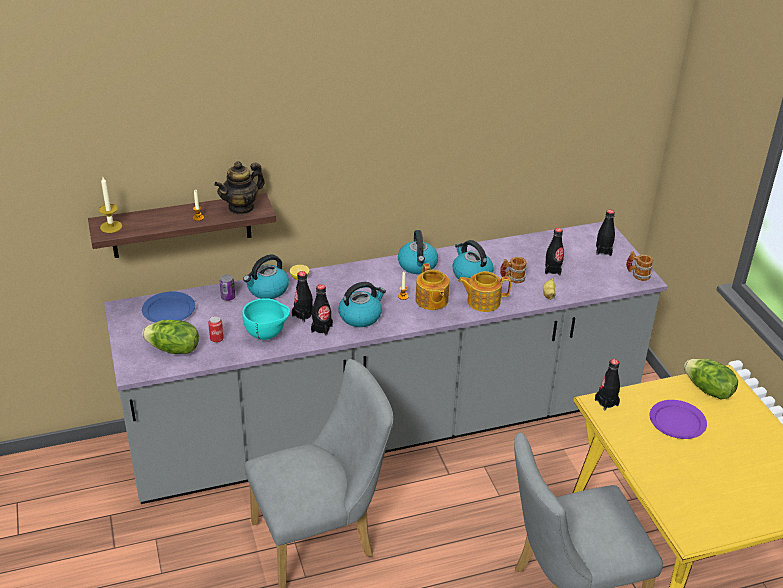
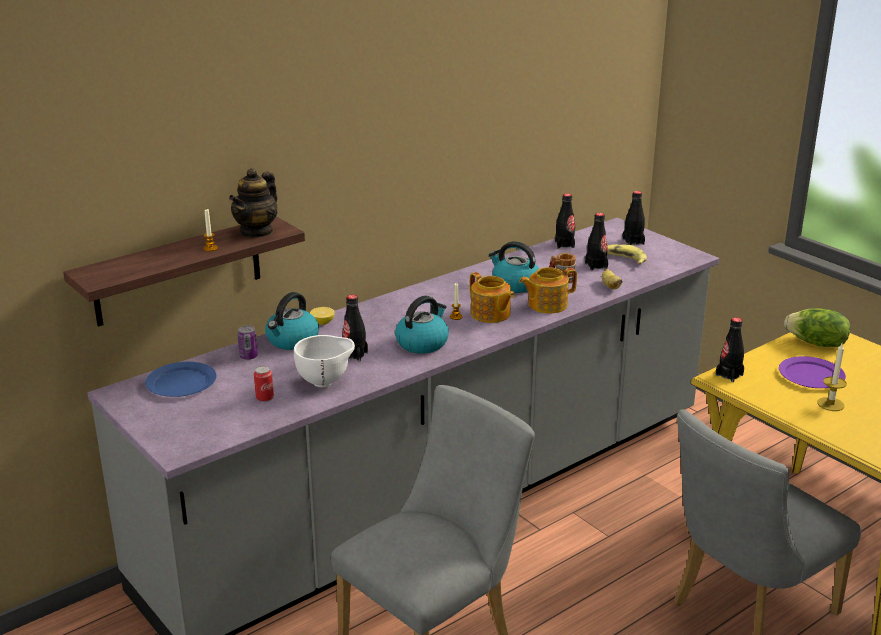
camera: 20 degrees left, 10 degrees down
candle [99,177,122,233] -> candle moved to [817,343,847,411]
lettuce [142,320,199,354] -> none
turquoise bowl [242,298,290,340] -> white bowl [294,335,355,387]
black bottle [311,284,333,336] -> black bottle moved to [555,193,575,248]
kettle [398,230,438,274] -> none
mug [626,251,653,281] -> none
none -> banana [607,244,647,265]

